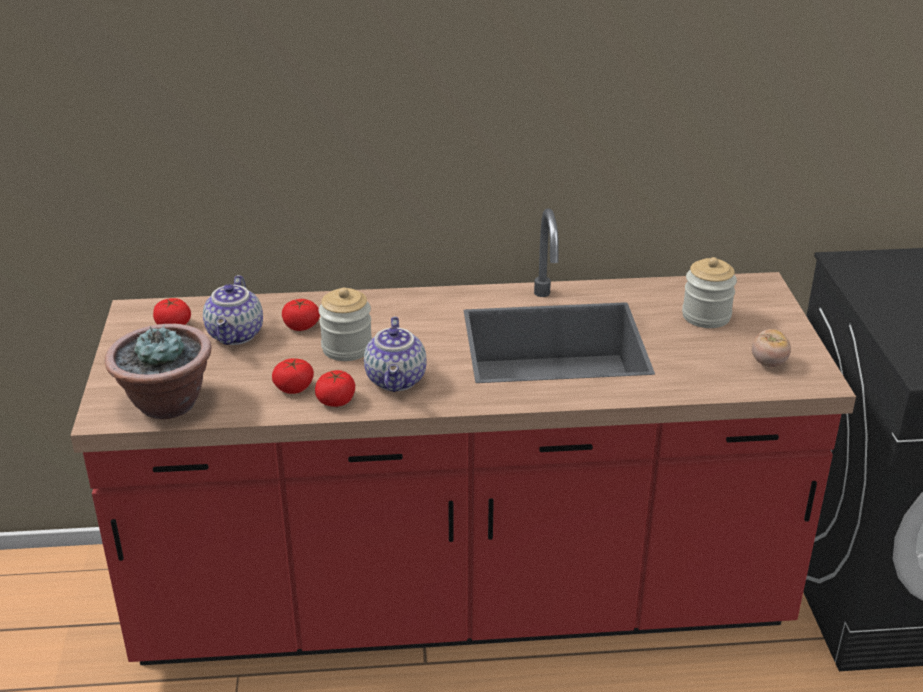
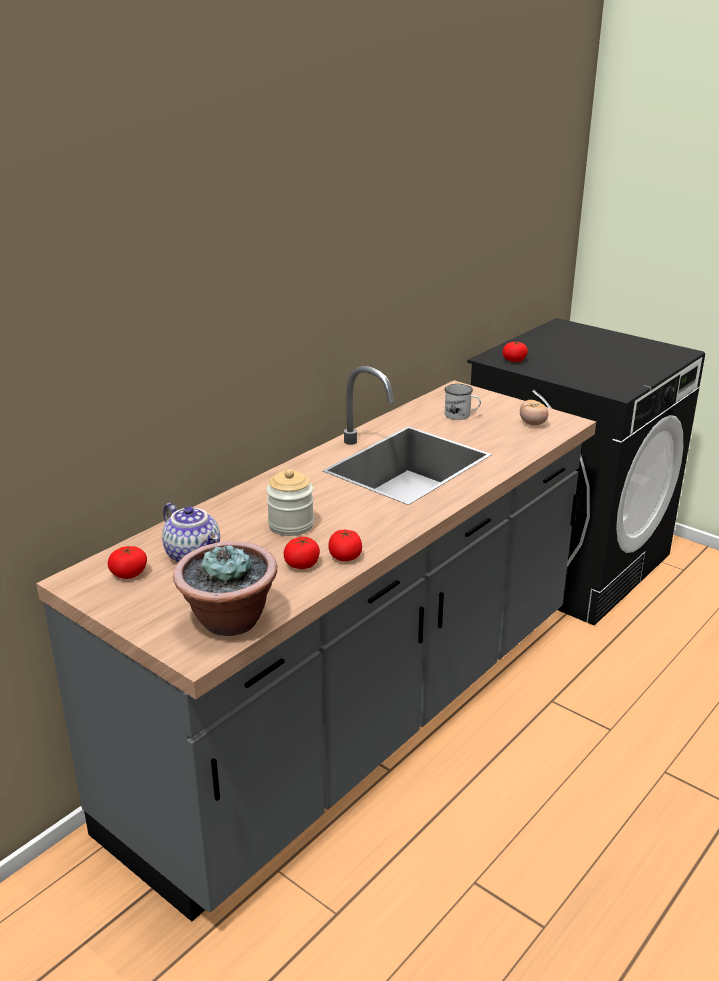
camera: 45 degrees left, 5 degrees down
red counter [70,208,856,665] -> grey counter [36,366,596,922]
tomato [282,299,320,331] -> tomato moved to [502,342,528,362]
teapot [364,317,427,392] -> none
jar [682,257,737,328] -> white mug [445,384,481,420]

